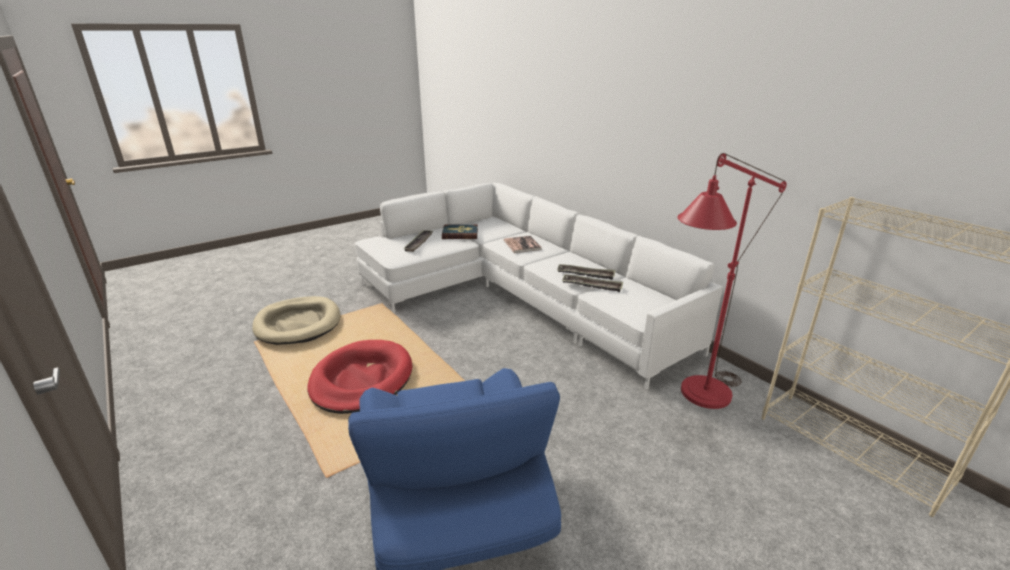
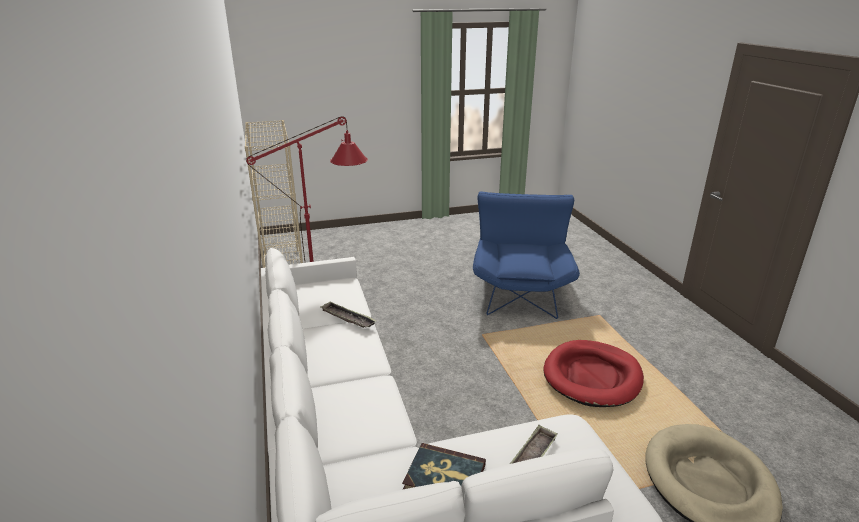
camera: 160 degrees left, 0 degrees up
book [503,236,542,253] -> none
tray [557,264,615,280] -> none

